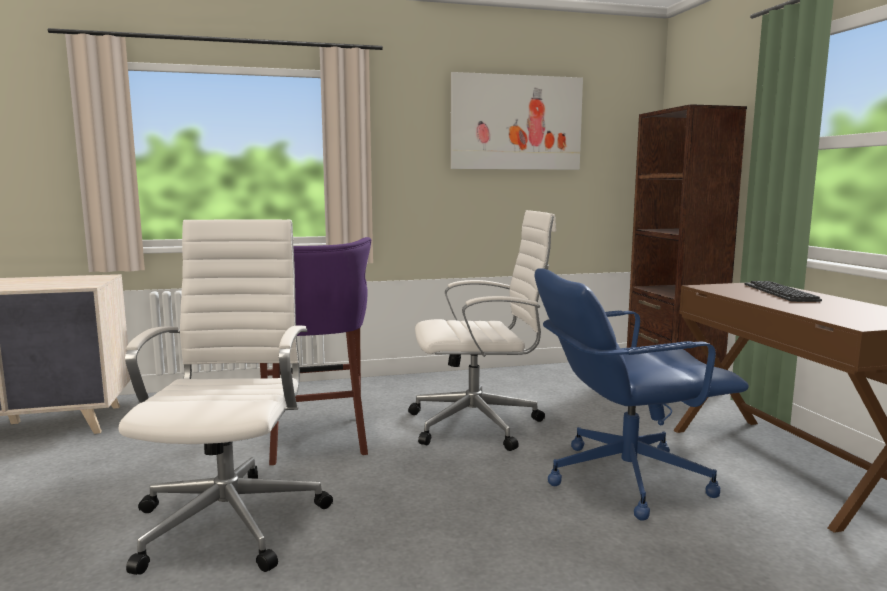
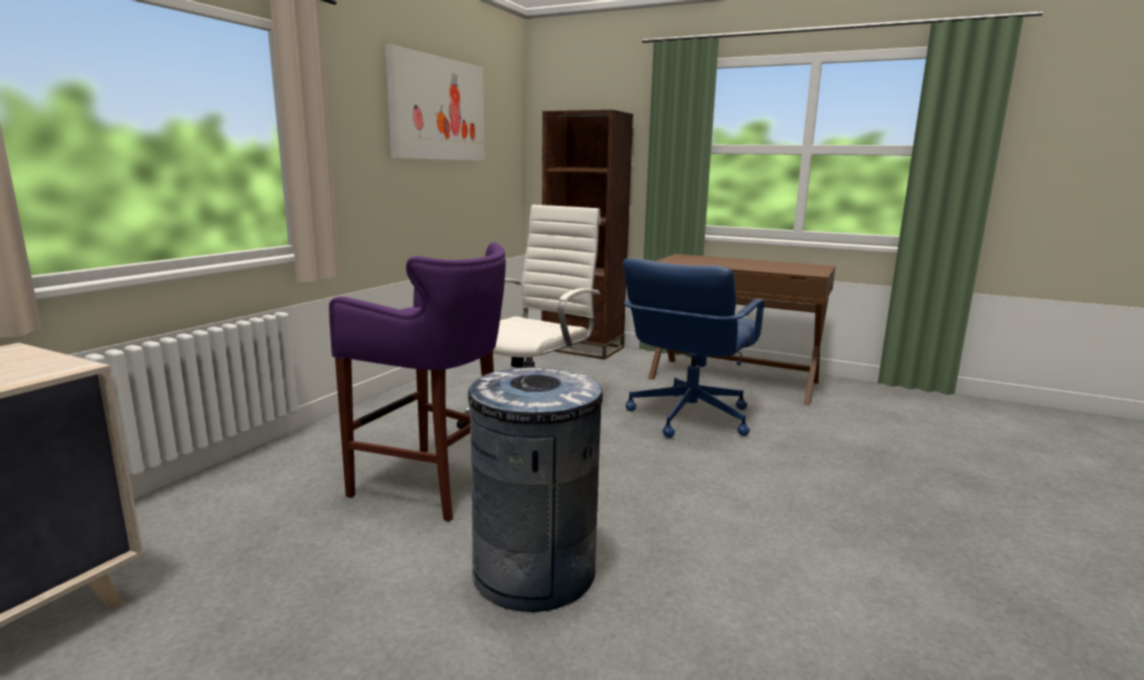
camera: 50 degrees left, 5 degrees up
white office chair [118,220,333,575] -> grey trash can [463,367,603,612]
keyboard [745,281,822,302] -> none

